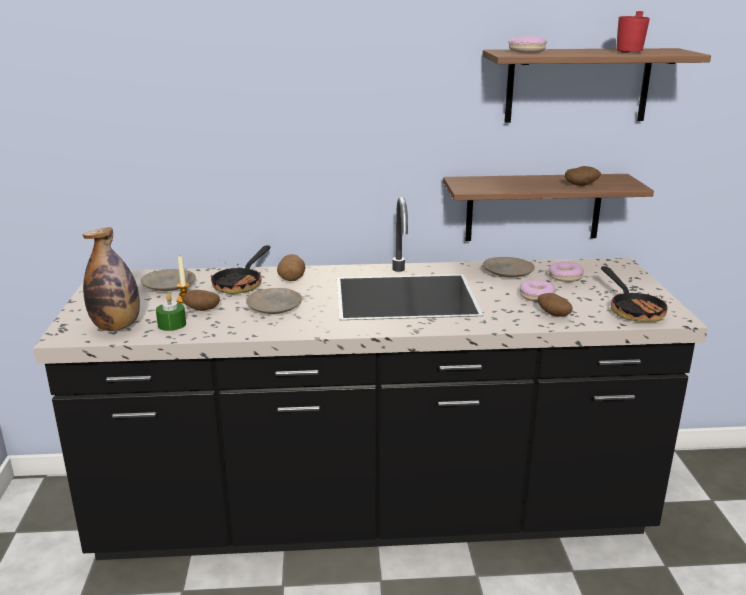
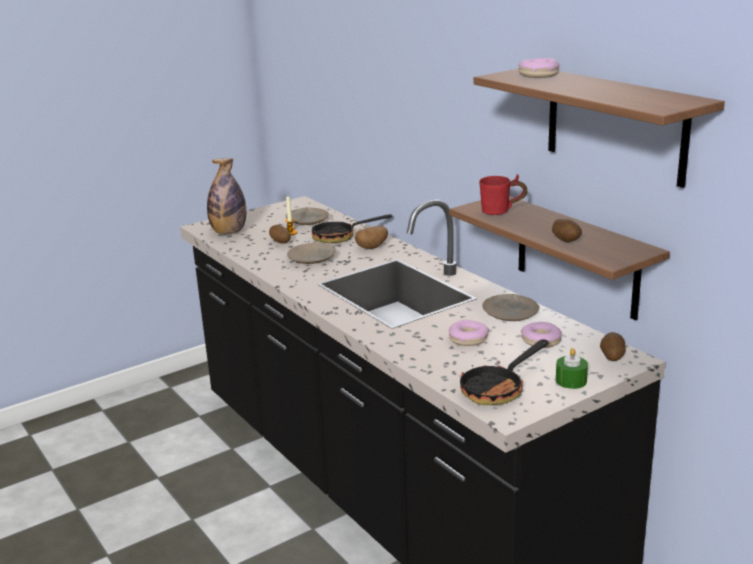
camera: 60 degrees right, 0 degrees up
green candle [156,294,186,331] -> green candle moved to [556,348,588,389]
potato [538,293,573,317] -> potato moved to [600,332,626,361]
red mug [616,11,650,53] -> red mug moved to [479,174,527,215]

